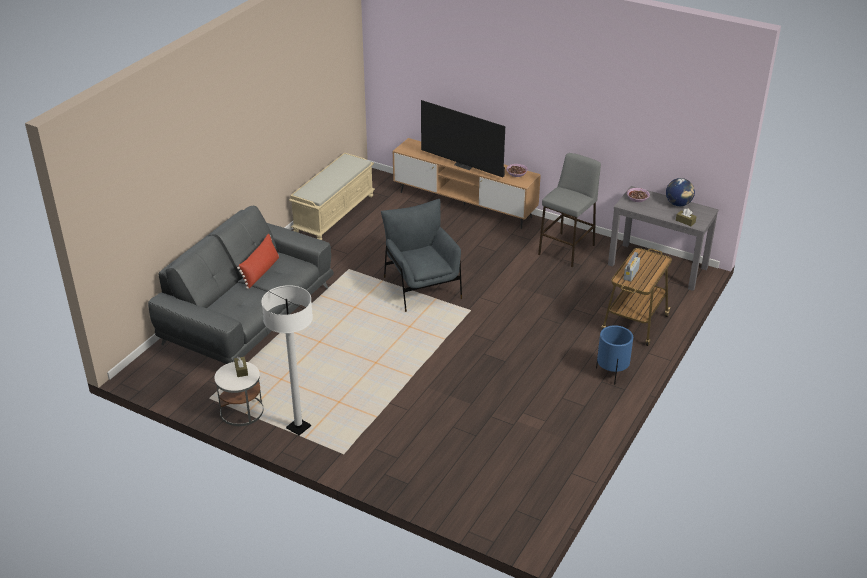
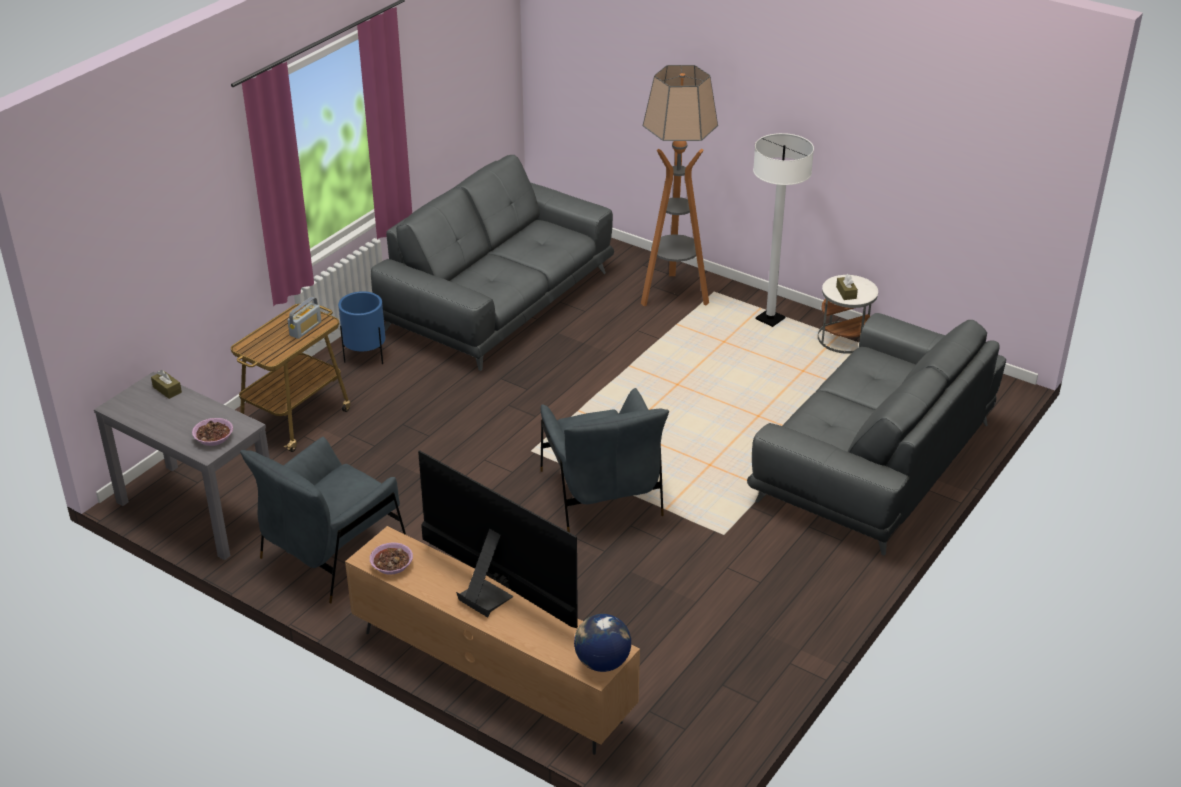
camera: 175 degrees left, 0 degrees up
red pillow [237,234,279,289] -> none
beige bench [289,153,375,240] -> none
grey stool [538,153,601,267] -> grey armchair [240,437,406,603]
globe [666,178,695,206] -> globe moved to [574,614,631,672]
none -> grey sofa [371,155,614,371]
none -> floor lamp [641,65,718,306]

